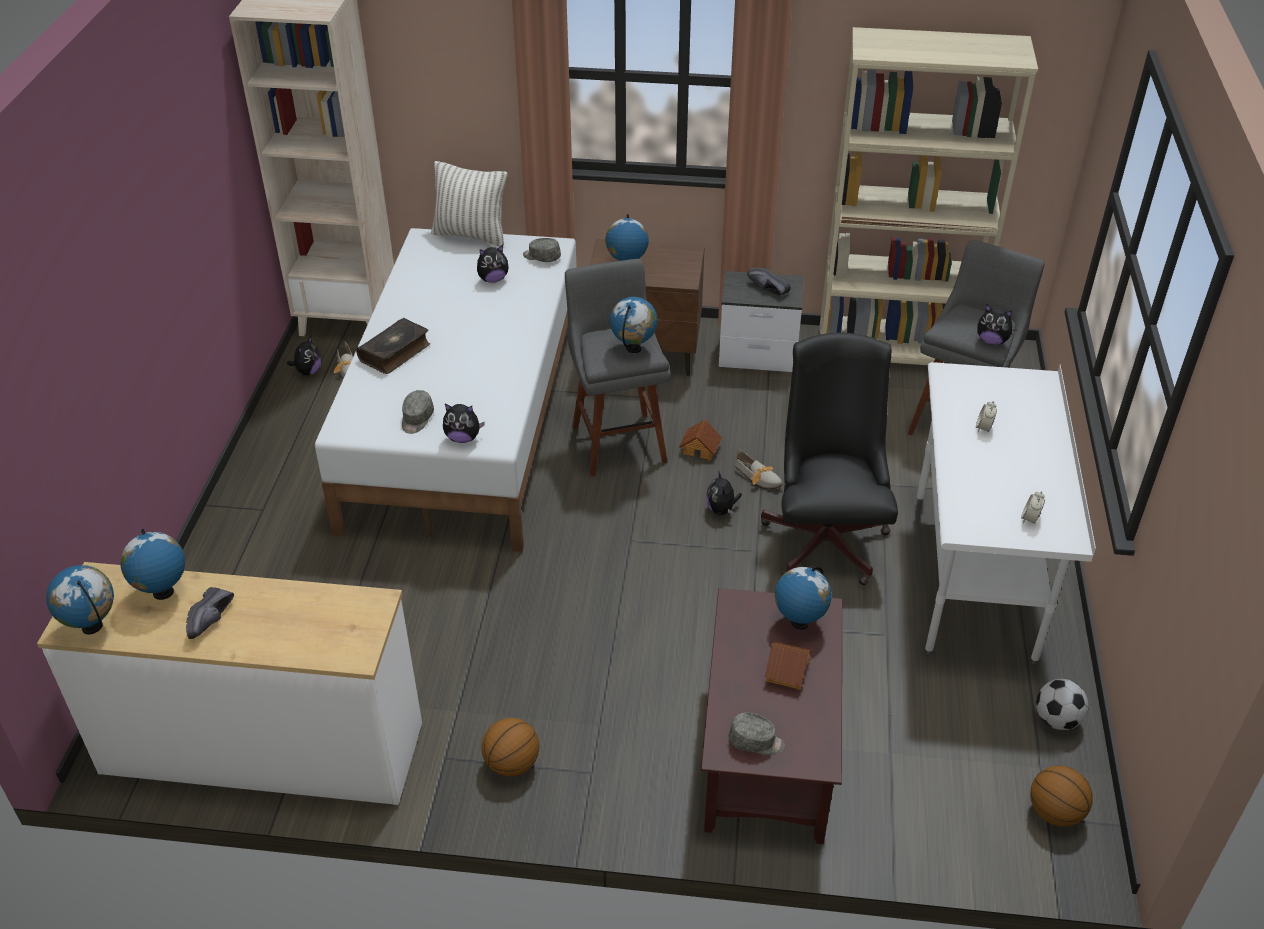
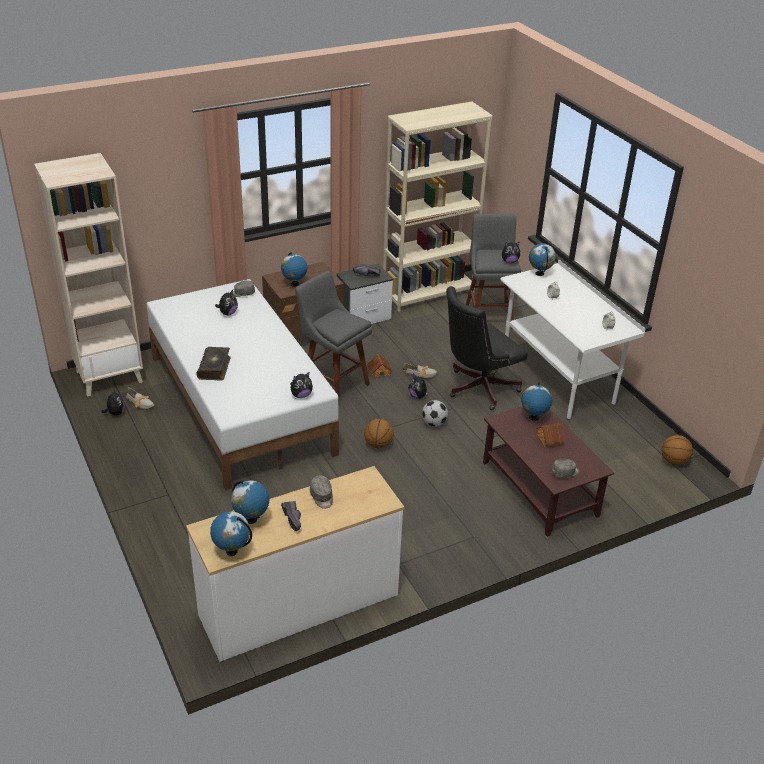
camera: 35 degrees left, 5 degrees down
grey cap [402,390,434,434] -> grey cap moved to [310,476,333,509]
pillow [431,161,507,246] -> none
basketball [482,718,539,777] -> basketball moved to [364,419,394,448]
globe [610,297,658,353] -> globe moved to [529,243,556,276]
black office chair [761,332,898,585] -> black office chair turned 90 degrees counterclockwise [446,286,527,410]
football [1036,679,1088,730] -> football moved to [422,400,448,426]

